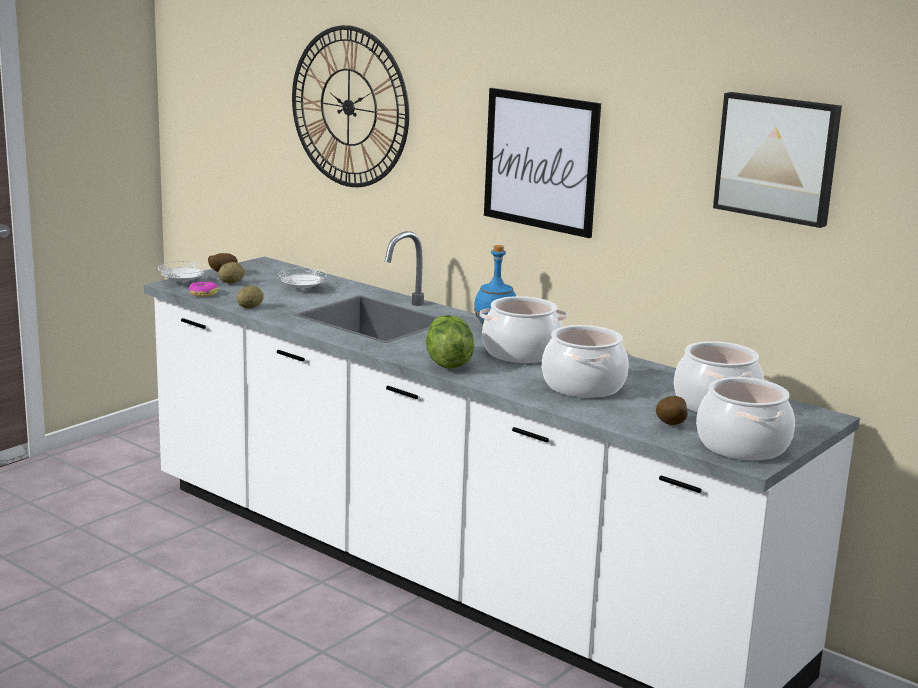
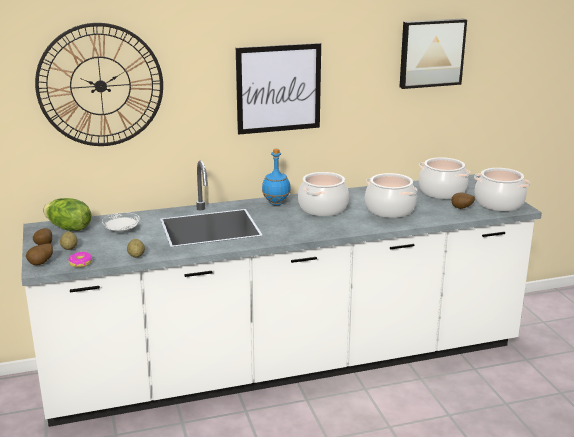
camera: 55 degrees left, 5 degrees up
white plate [158,261,207,283] -> potato [26,243,53,265]
lettuce [426,315,474,368] -> lettuce moved to [43,198,92,231]

